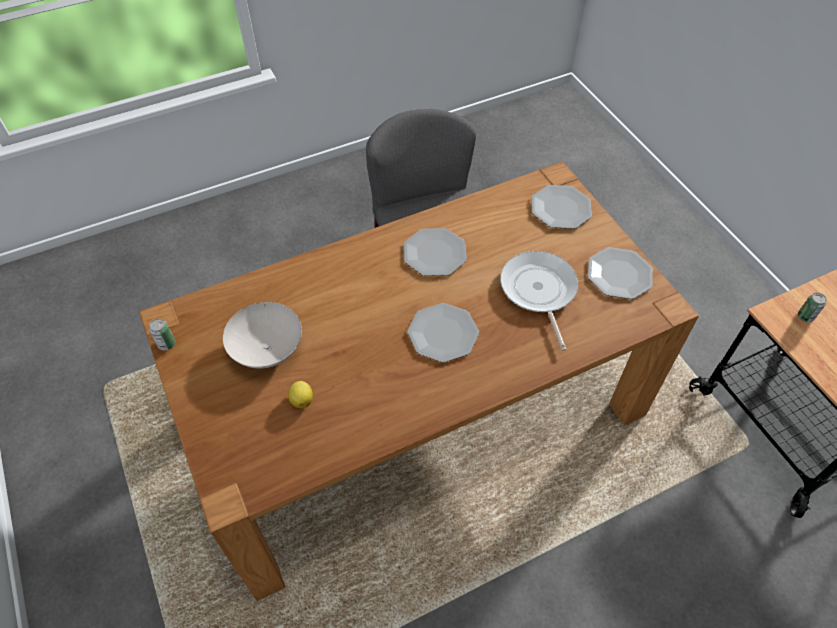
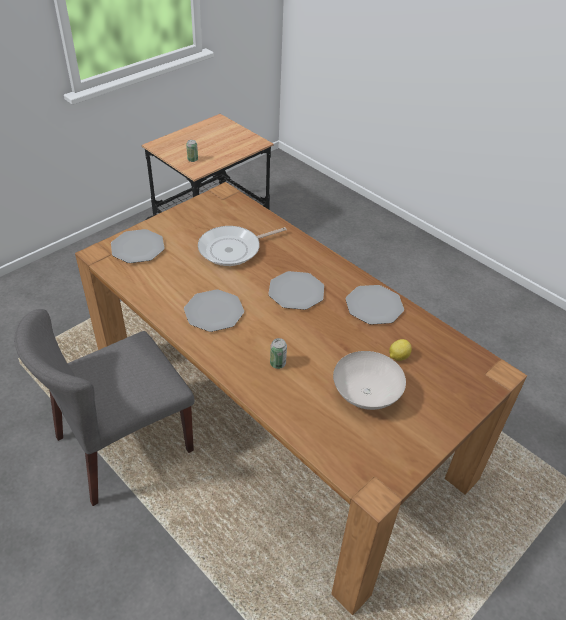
camera: 110 degrees left, 10 degrees down
can [149,319,175,350] -> can moved to [270,338,287,369]
plate [588,247,653,299] -> plate moved to [346,285,404,325]

